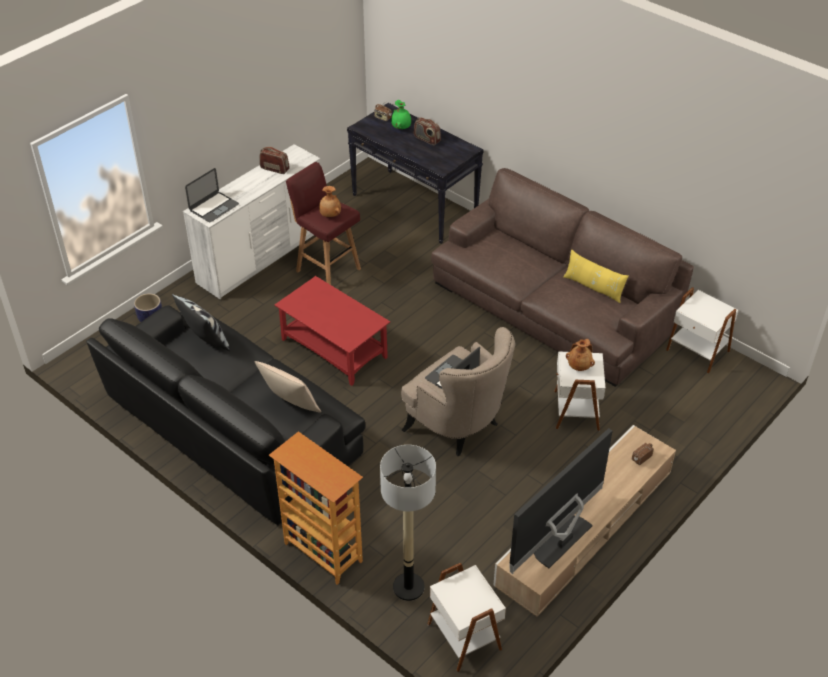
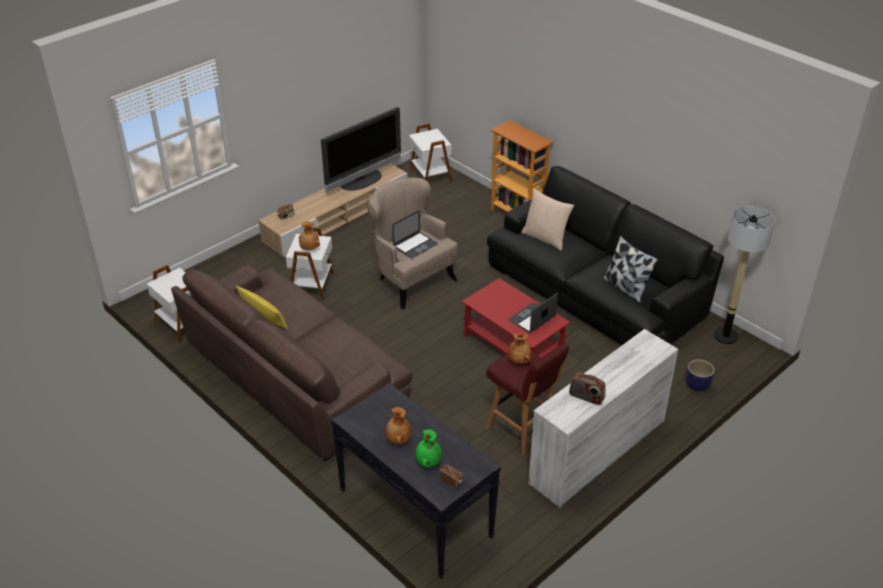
camera: 175 degrees left, 5 degrees down
laptop [185,168,239,222] -> laptop moved to [508,293,558,333]
floor lamp [380,445,436,601] -> floor lamp moved to [714,206,775,344]
radio [414,117,441,145] -> brown vase [385,407,412,444]

